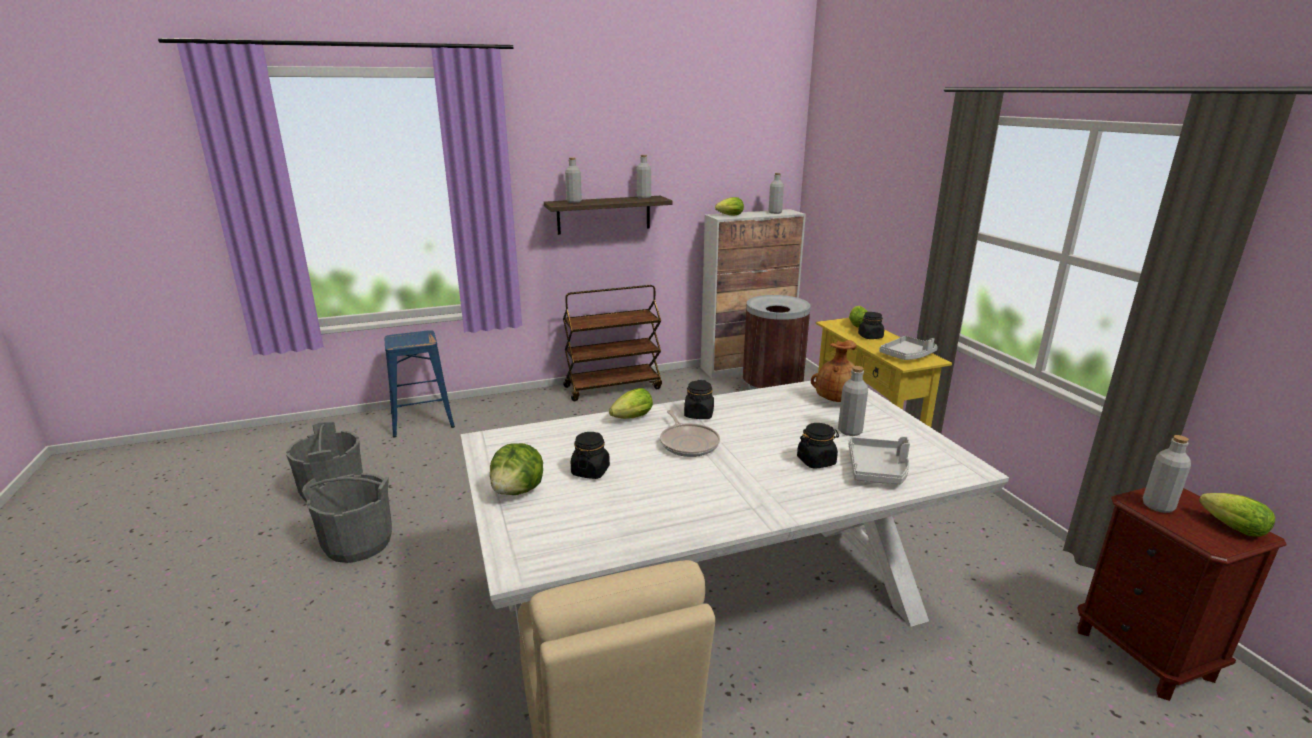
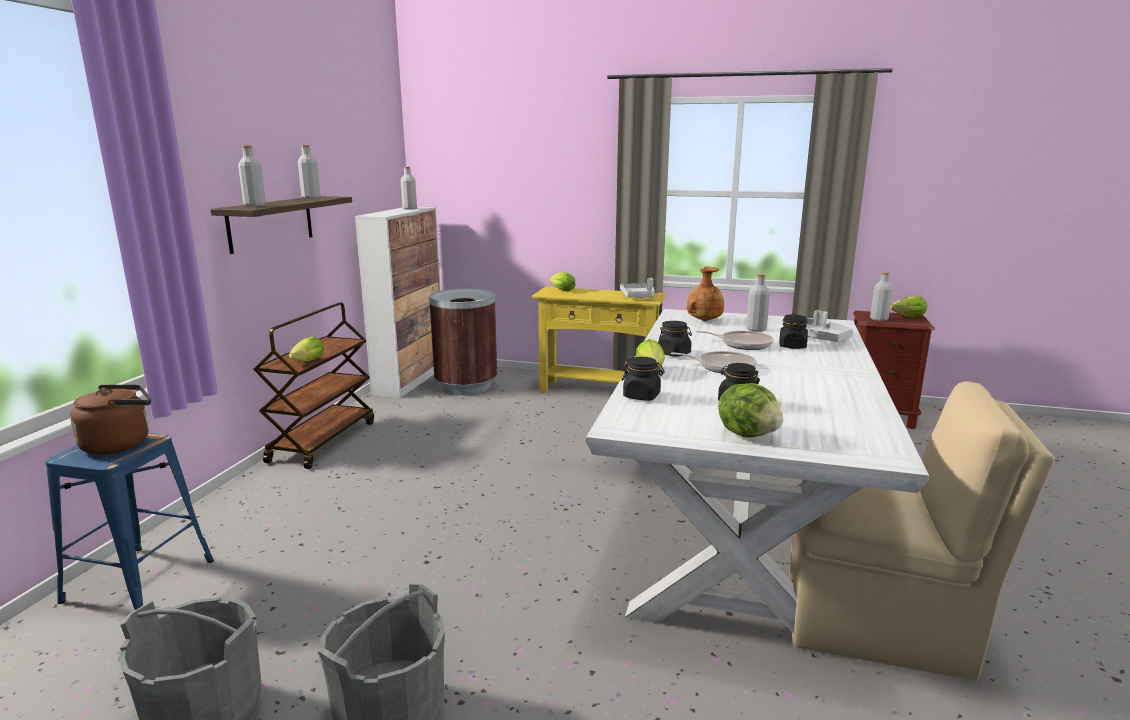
camera: 55 degrees left, 5 degrees down
lettuce [715,197,744,216] -> lettuce moved to [289,336,324,362]
black jar [858,312,884,339] -> black jar moved to [622,357,665,401]
none -> brown kettle [70,385,151,455]
none -> frying pan [696,331,774,350]

